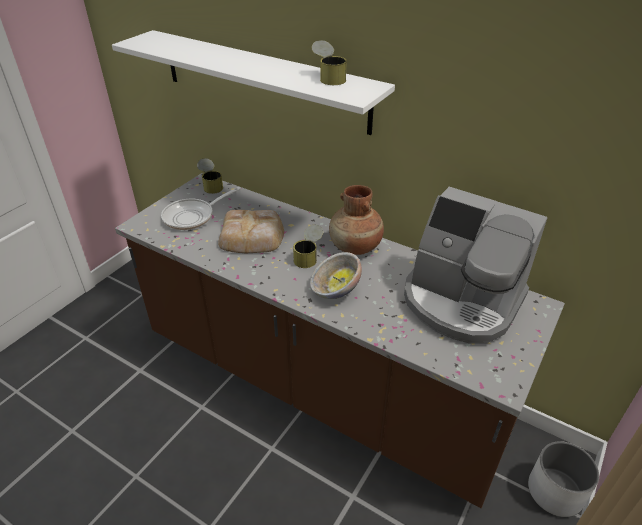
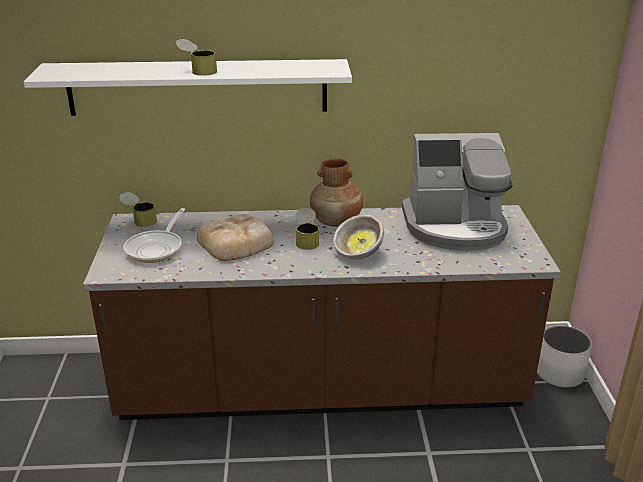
camera: 35 degrees left, 10 degrees down
can [312,40,347,85] -> can moved to [176,39,217,76]

